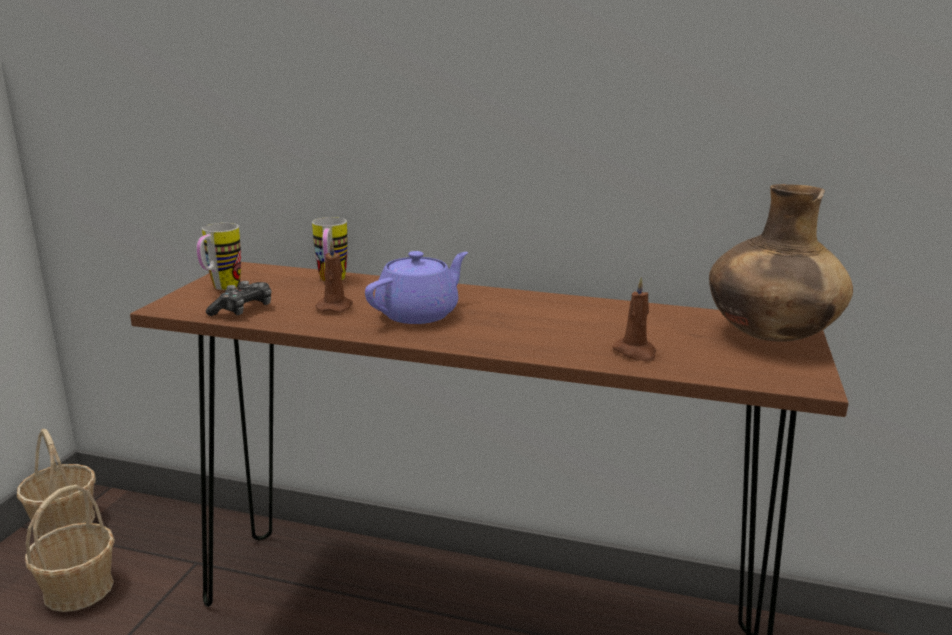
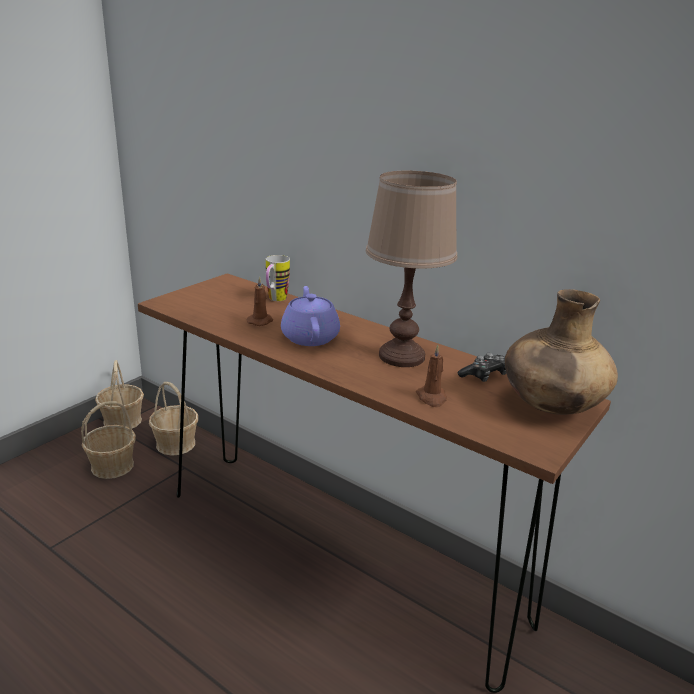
camera: 20 degrees right, 5 degrees up
mug [196,223,241,290] -> none
game controller [206,281,272,316] -> game controller moved to [458,353,506,382]
purple teapot [365,251,468,324] -> purple teapot turned 75 degrees counterclockwise [281,286,340,346]
none -> basket [149,382,198,456]
none -> brown table lamp [366,171,457,367]

